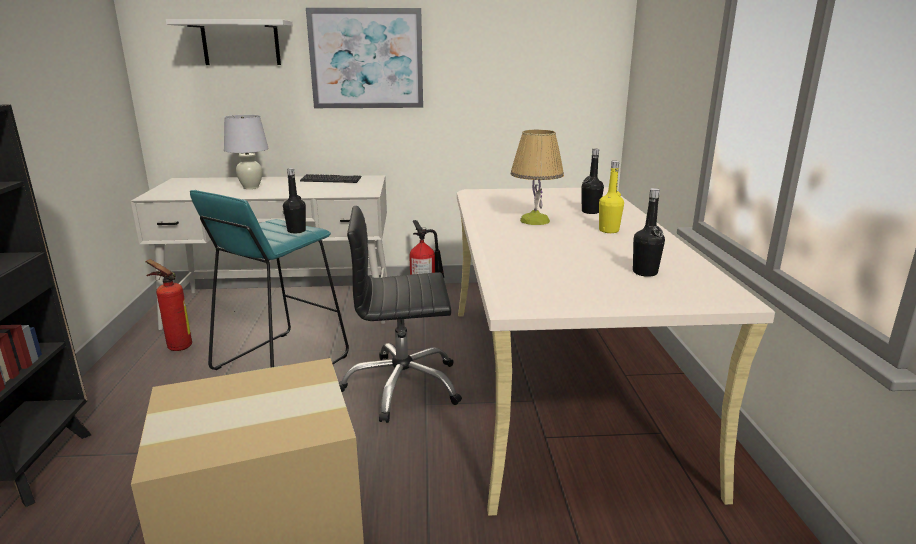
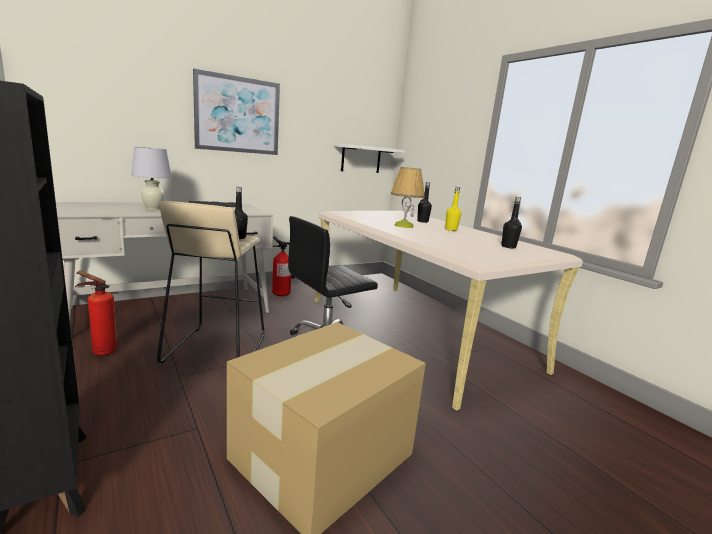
camera: 30 degrees left, 5 degrees down
white shelf [166,19,293,65] -> white shelf moved to [334,144,405,173]
turquoise stool [190,190,349,370] -> beige stool [157,201,264,363]

